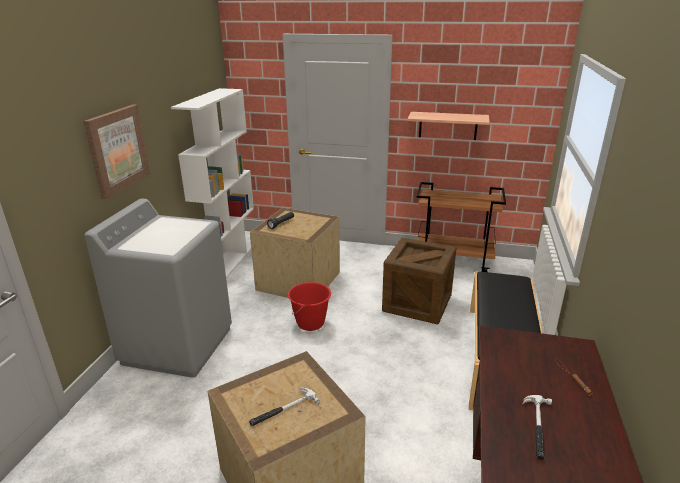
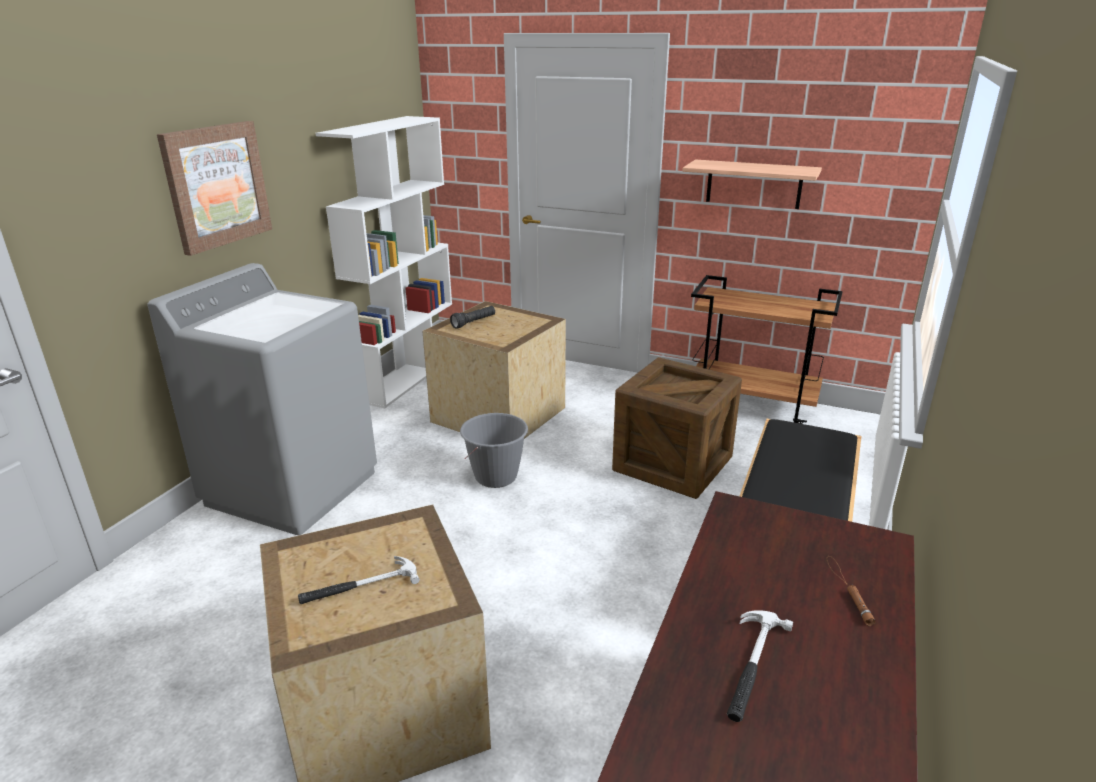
camera: 10 degrees right, 0 degrees up
red bucket [288,282,331,331] -> grey bucket [460,413,528,488]

